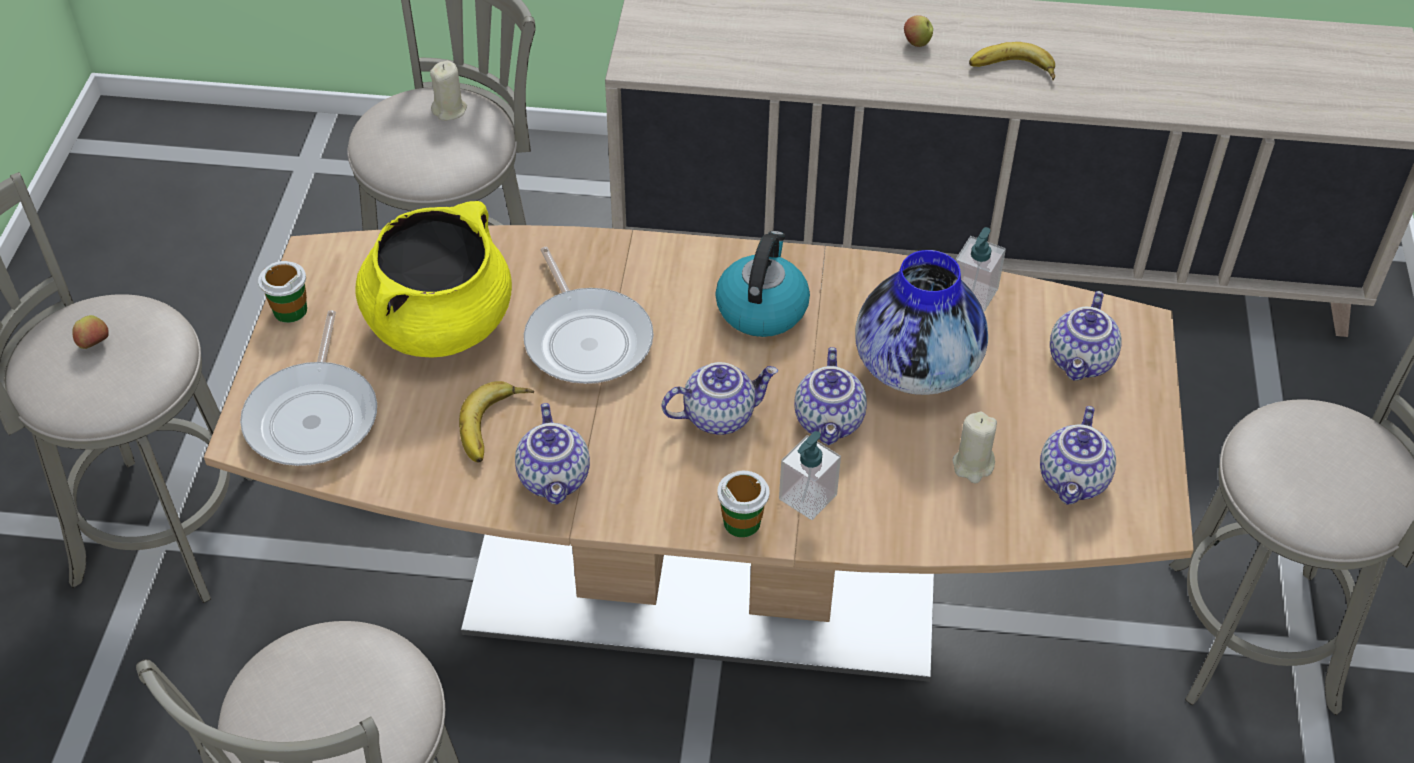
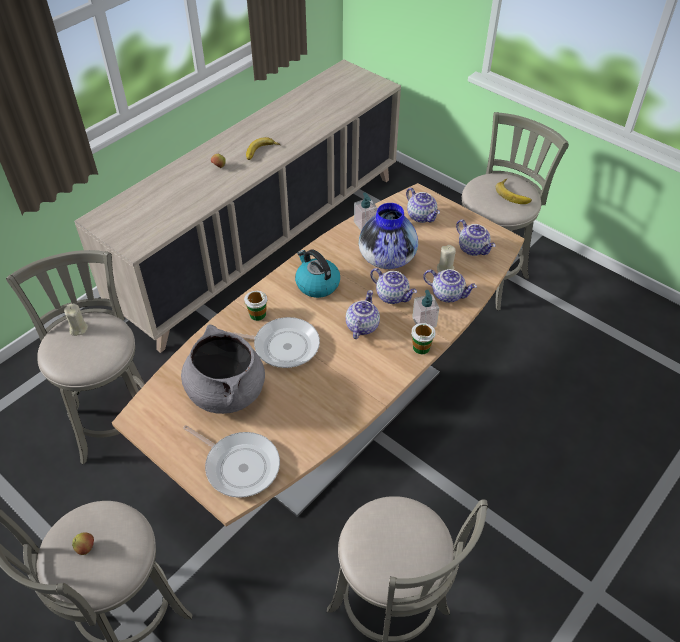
camera: 55 degrees left, 0 degrees up
cup [258,261,307,323] -> cup moved to [244,290,267,321]
yellow cooking pot [355,201,512,358] -> grey cooking pot [181,324,265,414]
banana [459,381,534,462] -> banana moved to [496,179,532,204]
teapot [515,403,590,505] -> teapot moved to [423,269,477,303]

